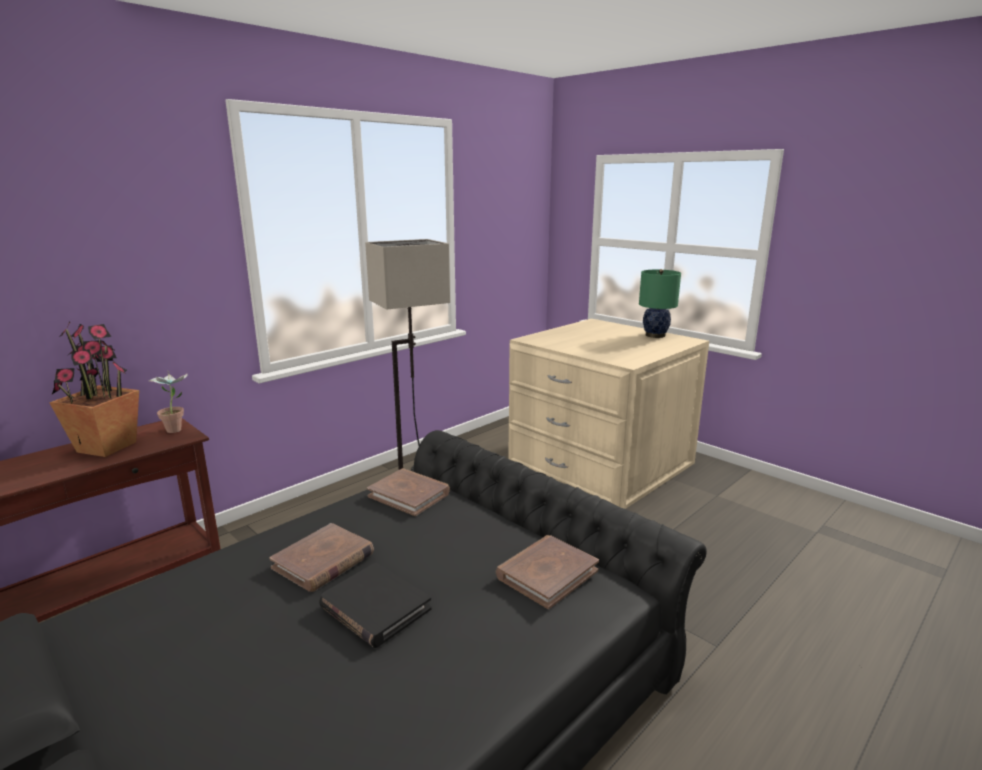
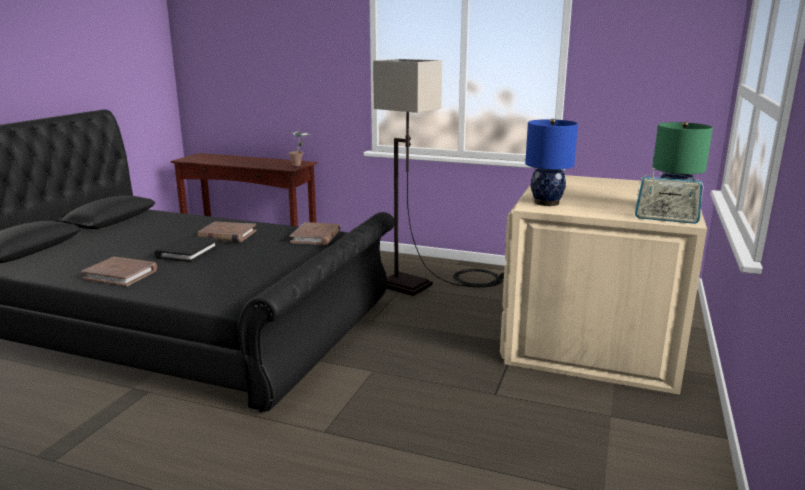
camera: 65 degrees right, 0 degrees up
potted plant [49,321,139,457] -> none
brown book [496,535,599,609] -> brown book moved to [81,257,157,286]
none -> blue table lamp [525,119,578,206]
none -> radio [635,168,704,224]

